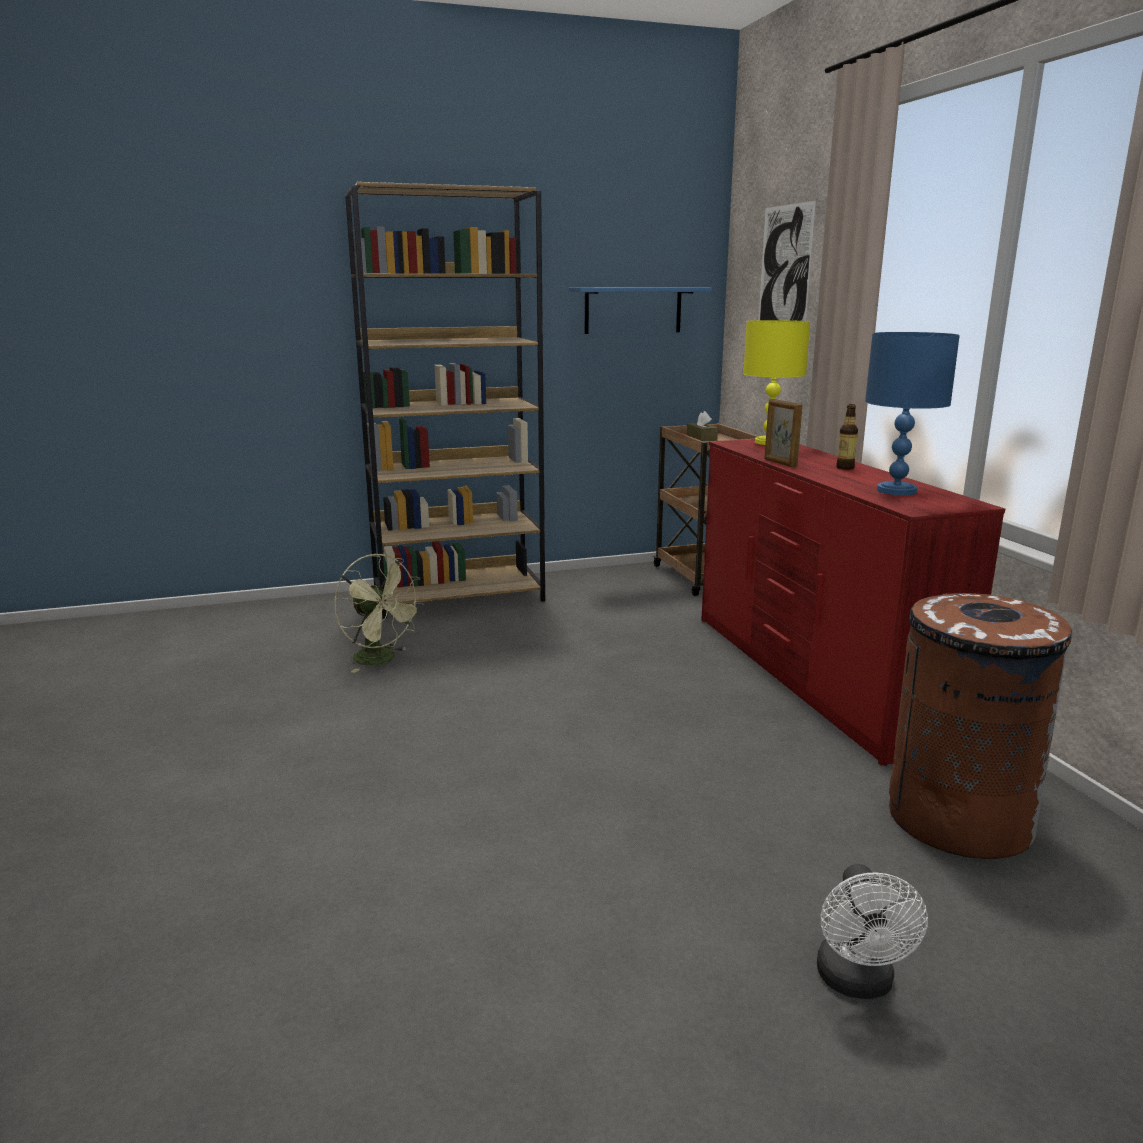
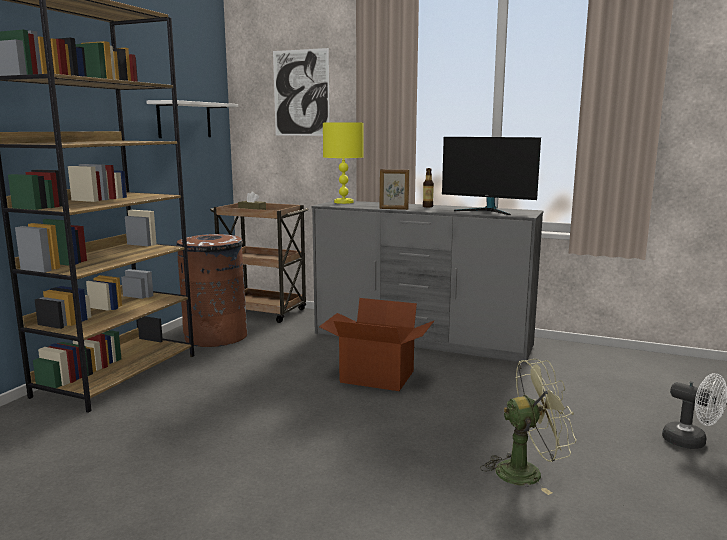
camera: 50 degrees left, 5 degrees down
green fan [334,554,424,673] -> green fan moved to [480,359,576,495]
blue shelf [569,287,712,334] -> white shelf [146,100,238,138]
red dresser [701,439,1005,766] -> grey dresser [311,201,544,364]
blue table lamp [865,332,960,495] -> monitor [442,137,541,215]
brown trash can [889,593,1072,859] -> brown trash can moved to [176,234,247,347]
none -> cardboard box [319,298,434,391]

